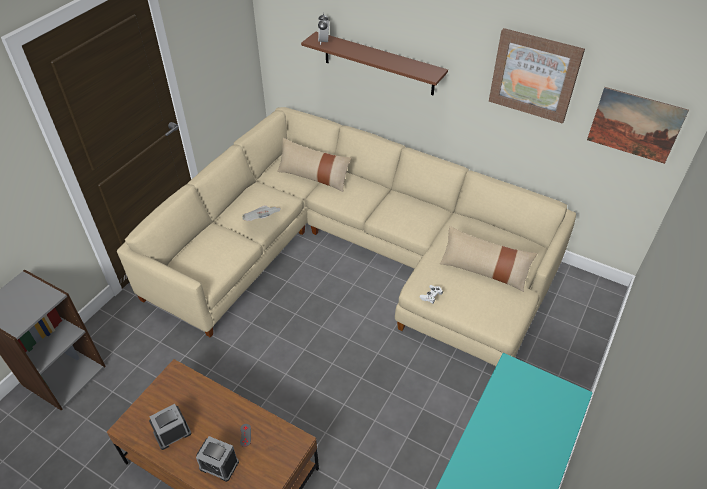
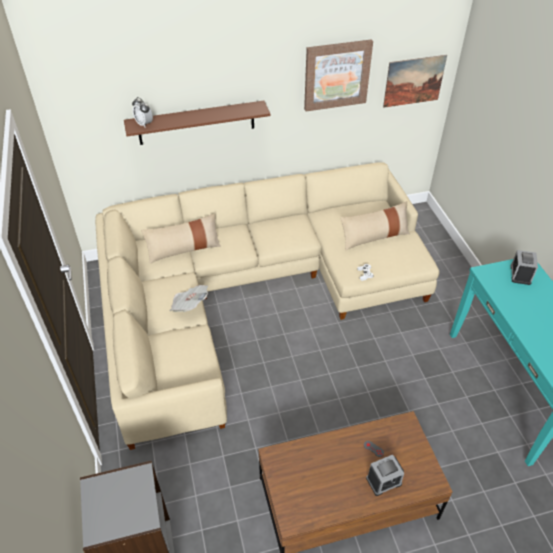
camera: 45 degrees left, 0 degrees up
alarm clock [149,404,191,450] -> alarm clock moved to [511,250,538,285]

